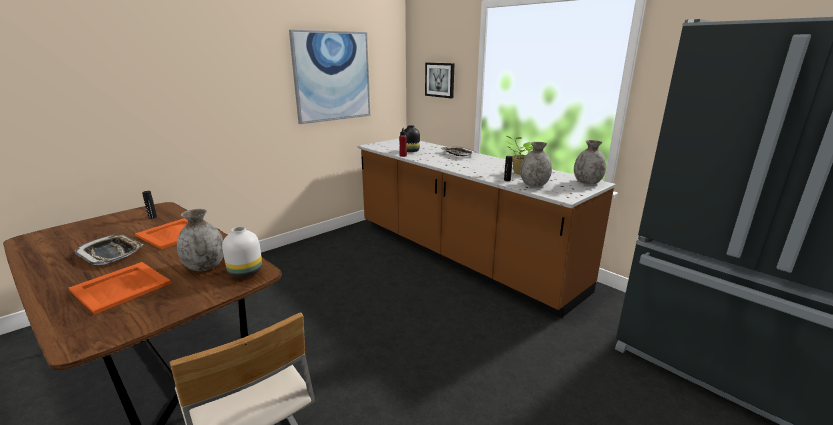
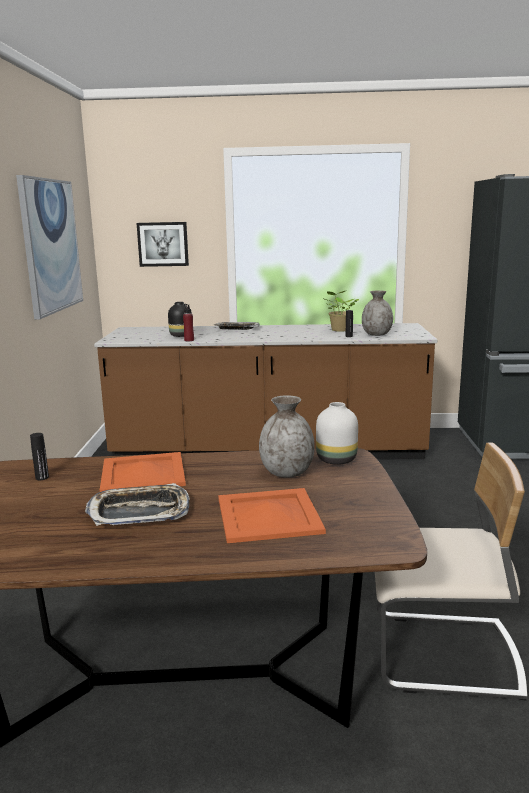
camera: 45 degrees left, 5 degrees down
grey vase [574,140,606,184] -> none

